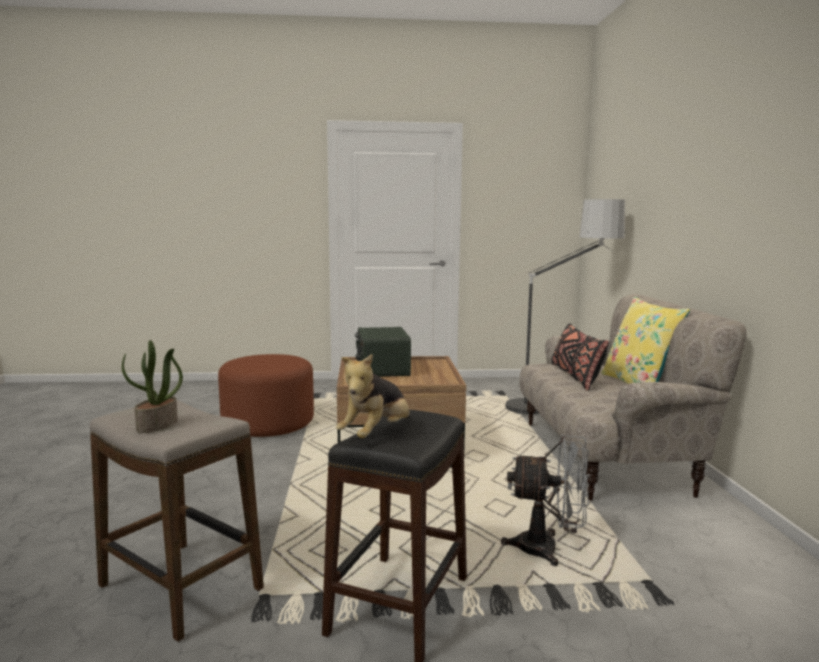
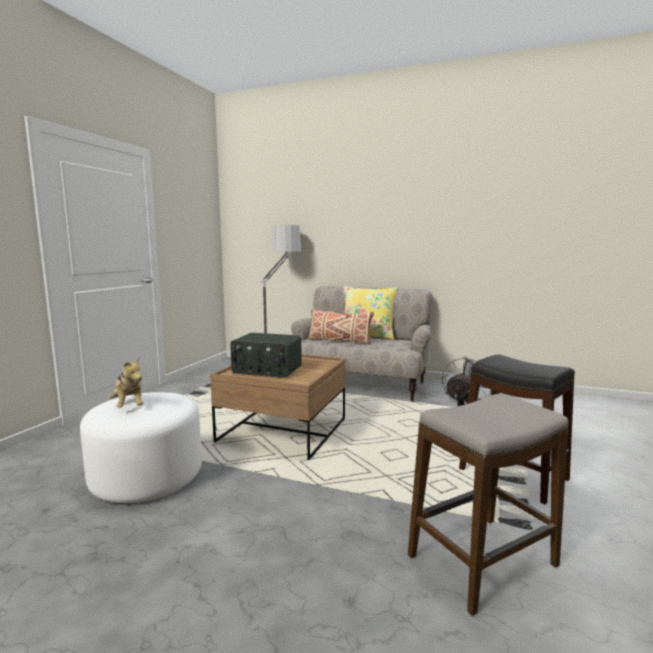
camera: 65 degrees left, 0 degrees up
potted plant [122,340,183,433] -> none
brown ottoman [218,354,314,437] -> white ottoman [80,392,202,503]
plush toy [336,354,410,438] -> plush toy moved to [108,357,143,408]
black pillow [551,323,609,391] -> beige pillow [308,309,374,345]

